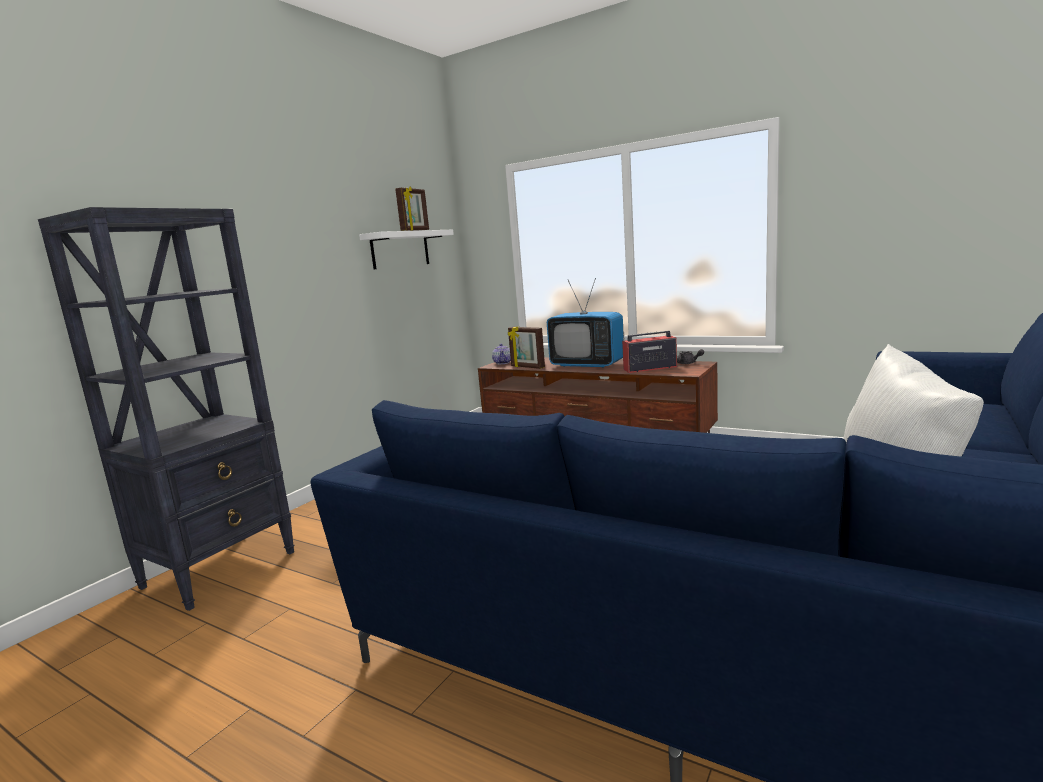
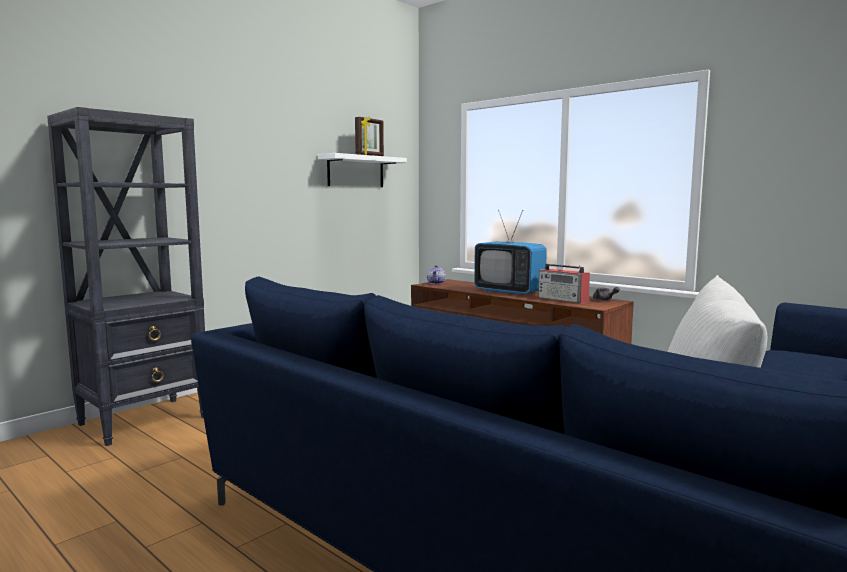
camera: 10 degrees right, 5 degrees down
picture frame [508,327,545,369] -> none
radio [622,331,677,373] -> radio turned 135 degrees counterclockwise [538,264,590,304]

